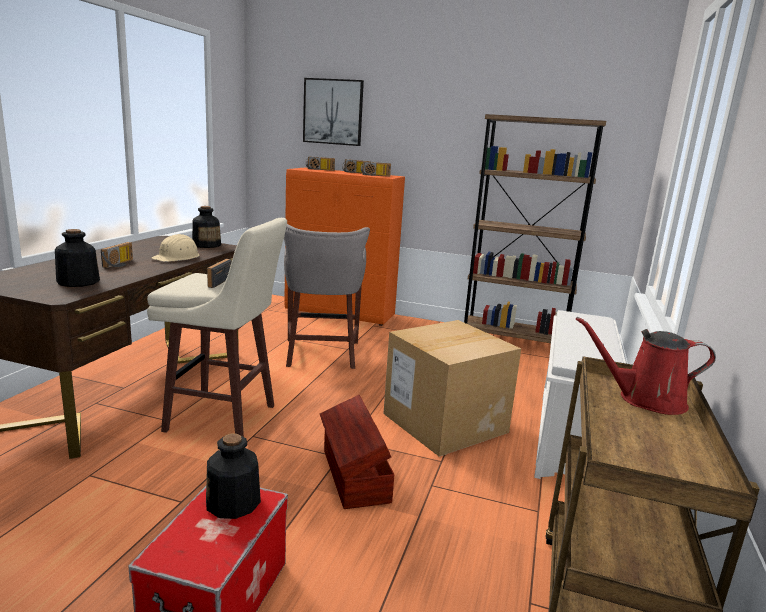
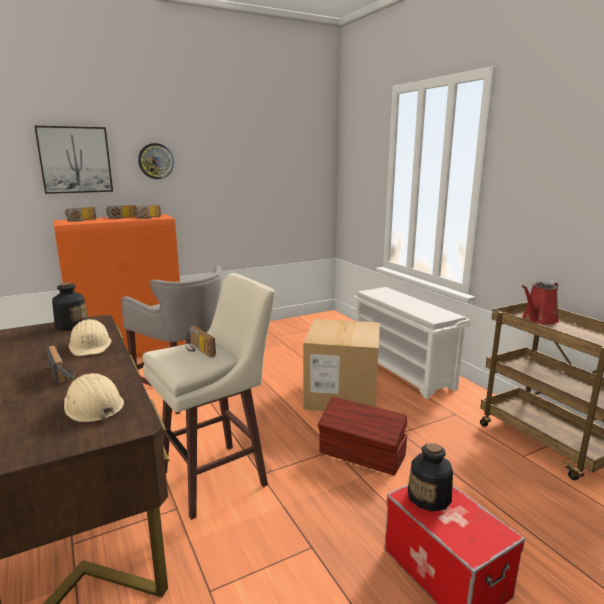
camera: 45 degrees left, 0 degrees up
bottle [55,229,100,287] -> beige hard hat [64,373,124,422]
brown bookcase [464,114,606,343] -> none
none -> wall clock [138,143,174,179]

